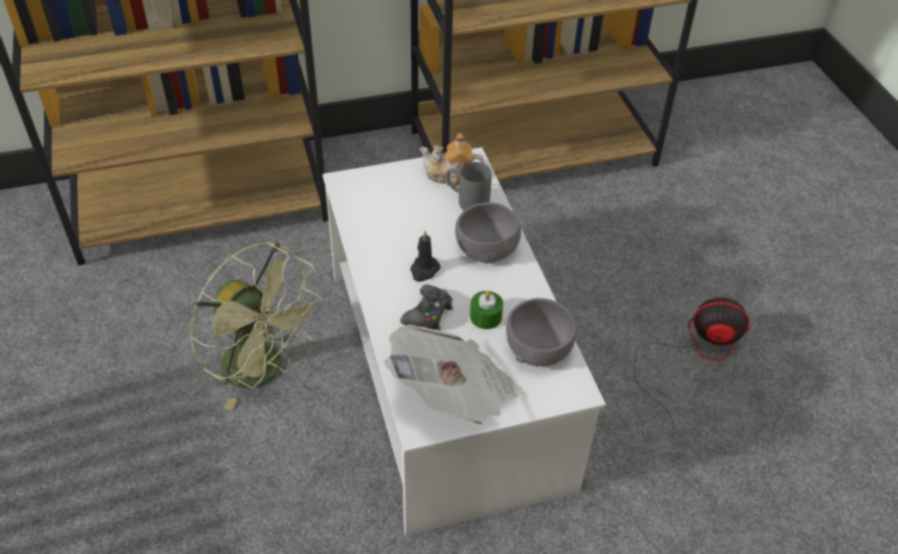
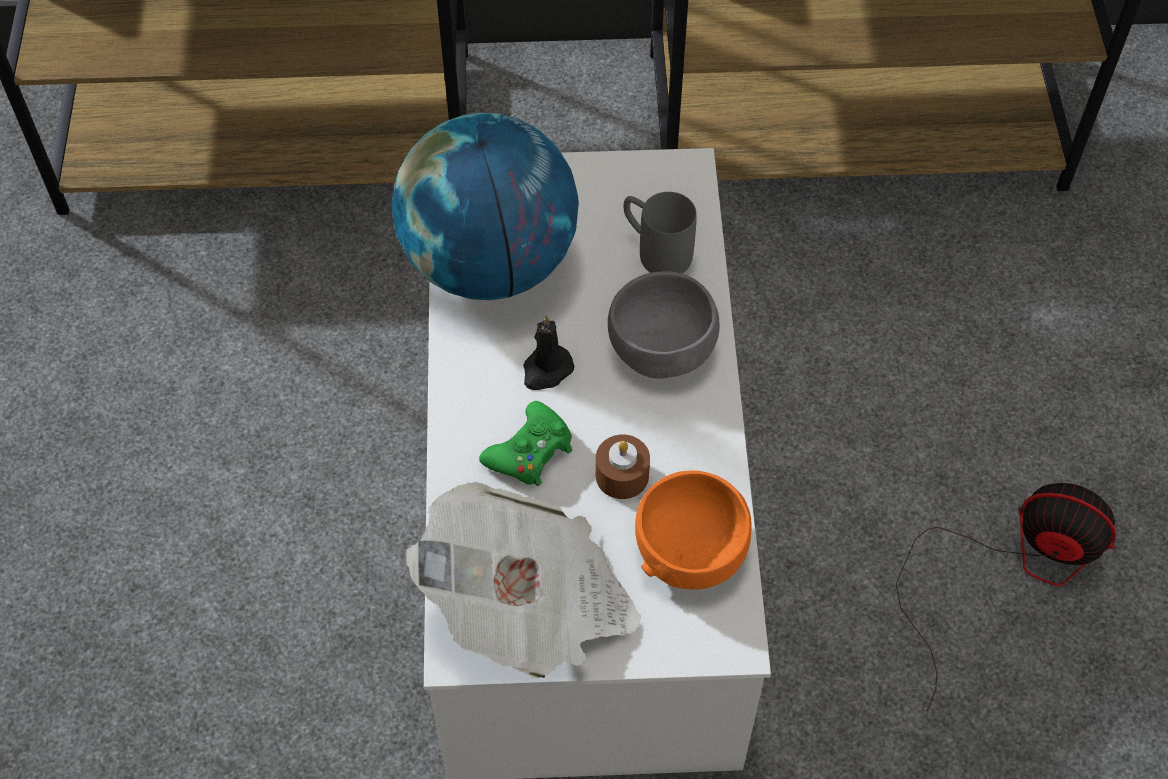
camera: 15 degrees right, 10 degrees up
green fan [190,242,323,411] -> none
black game controller [400,285,453,330] -> green game controller [479,401,572,486]
teapot [419,133,484,187] -> none
green candle [470,291,503,329] -> brown candle [596,435,650,499]
grey bowl [506,298,576,366] -> orange bowl [635,470,752,590]
none -> globe [392,113,579,300]

